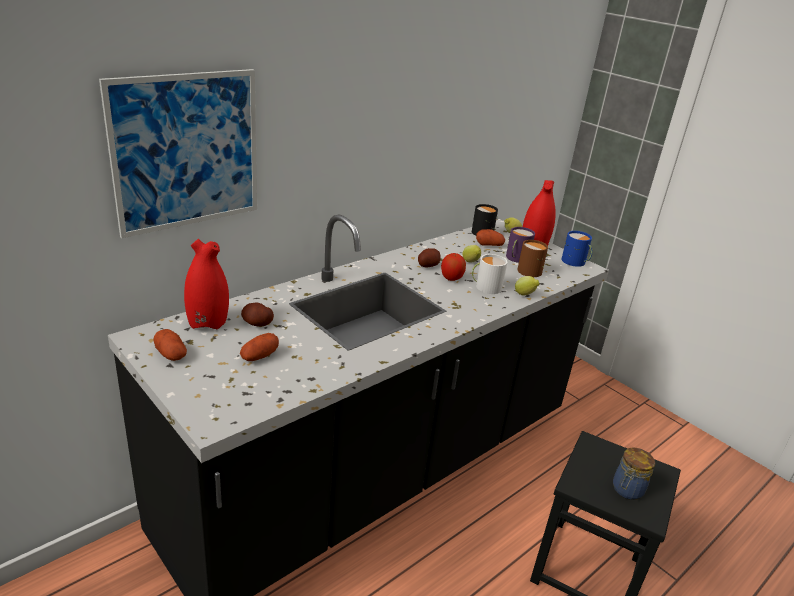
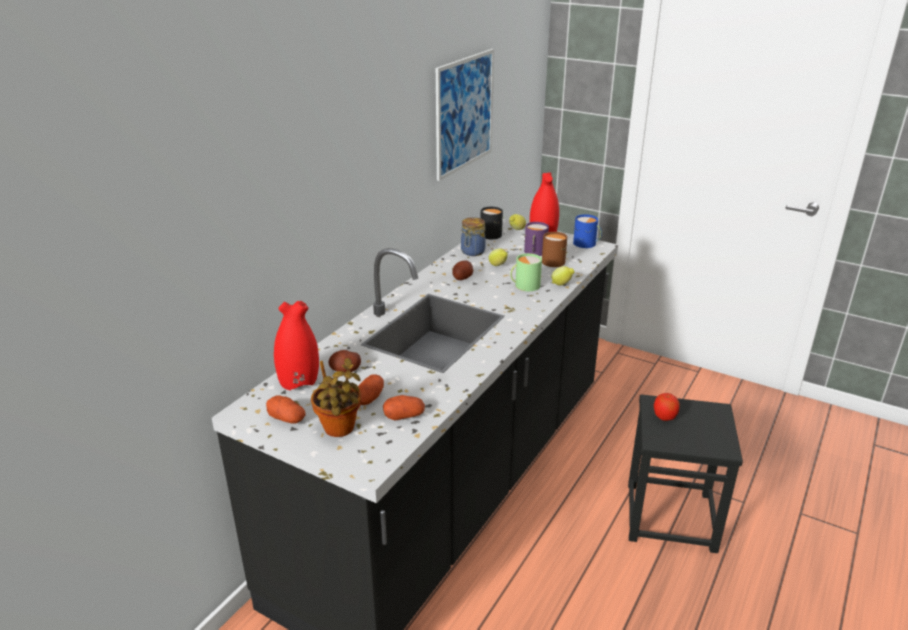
camera: 15 degrees left, 0 degrees up
picture [99,69,257,238] -> picture moved to [436,49,494,181]
apple [441,253,466,281] -> apple moved to [654,393,680,421]
white mug [472,254,507,294] -> green mug [510,253,542,291]
potato [476,229,505,246] -> potato moved to [383,395,425,420]
jar [613,448,655,500] -> jar moved to [461,217,486,256]
none -> potted plant [311,358,361,437]

